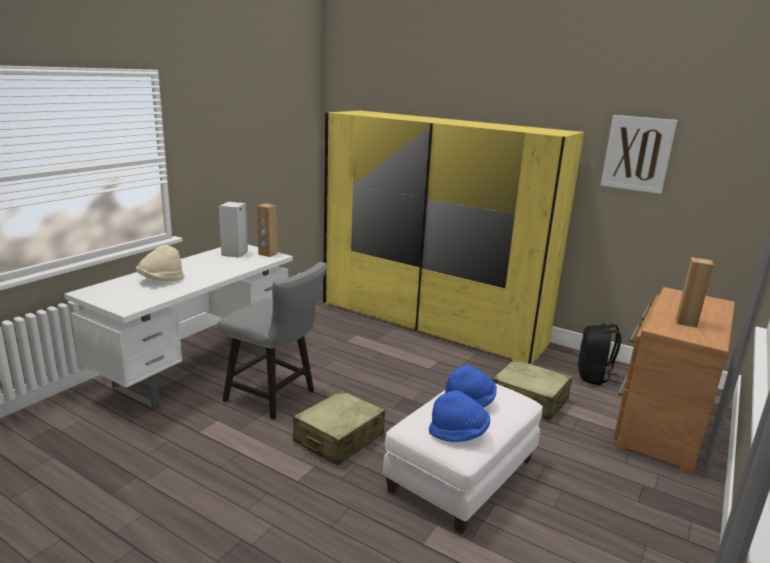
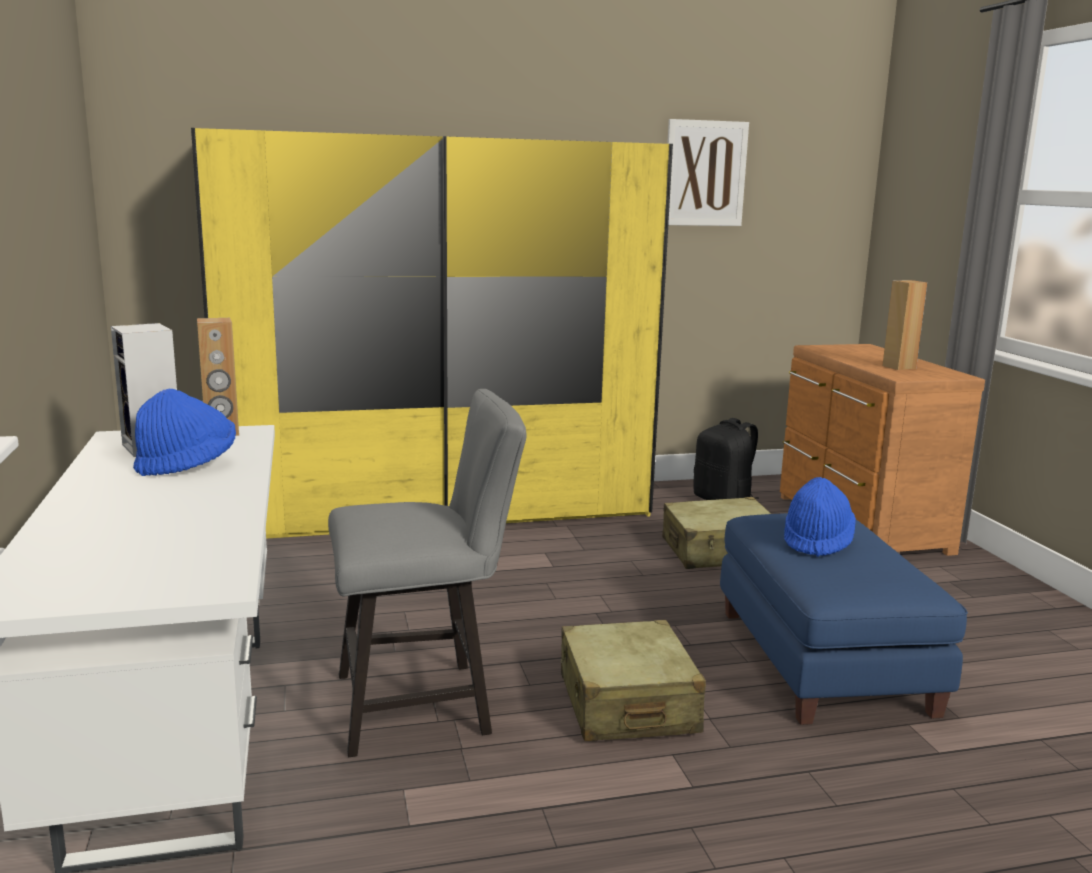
camera: 45 degrees left, 5 degrees down
beige hat [136,245,184,281] -> none
white ottoman [383,383,543,534] -> blue ottoman [720,513,968,725]
blue hat [429,390,490,442] -> blue hat moved to [133,389,236,476]

